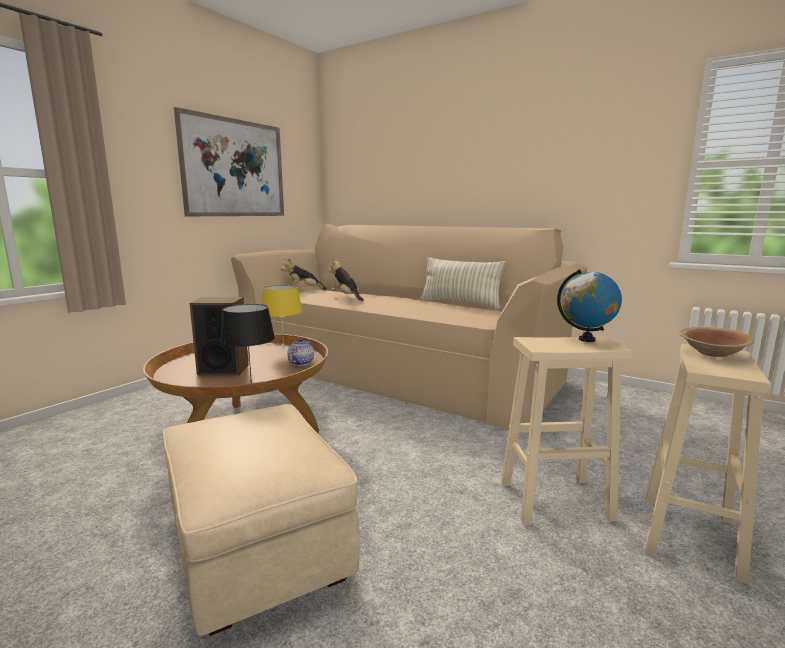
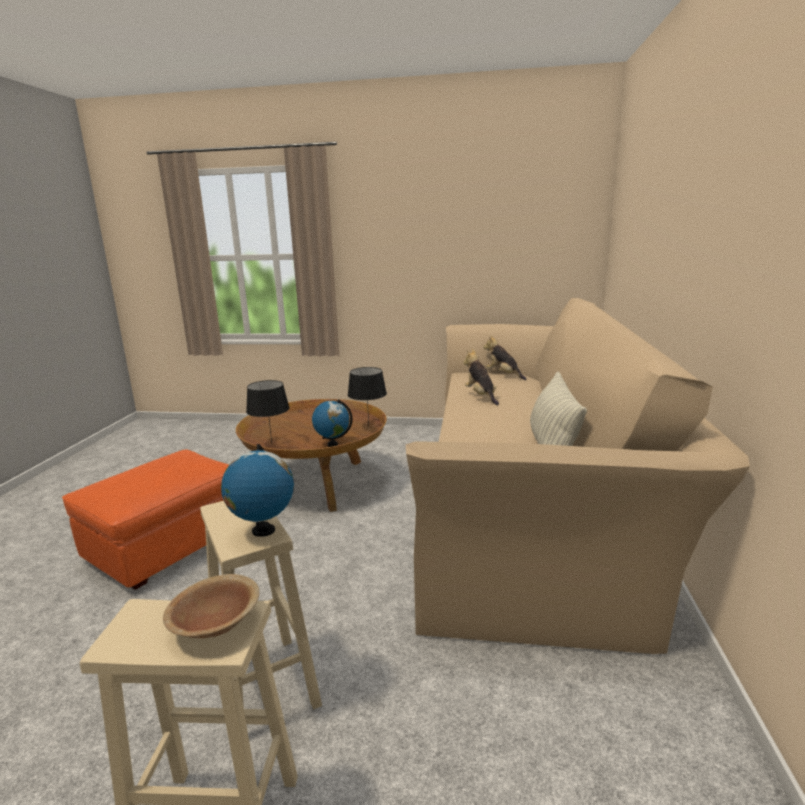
camera: 65 degrees right, 5 degrees up
beige ottoman [163,404,360,636] -> orange ottoman [62,449,229,590]
picture [174,107,284,216] -> none
speaker [189,297,249,376] -> none
yellow table lamp [261,285,303,348] -> black table lamp [348,367,387,425]
teapot [287,338,314,366] -> globe [312,399,353,447]
plush toy [328,259,364,301] -> plush toy turned 45 degrees counterclockwise [463,349,499,405]

